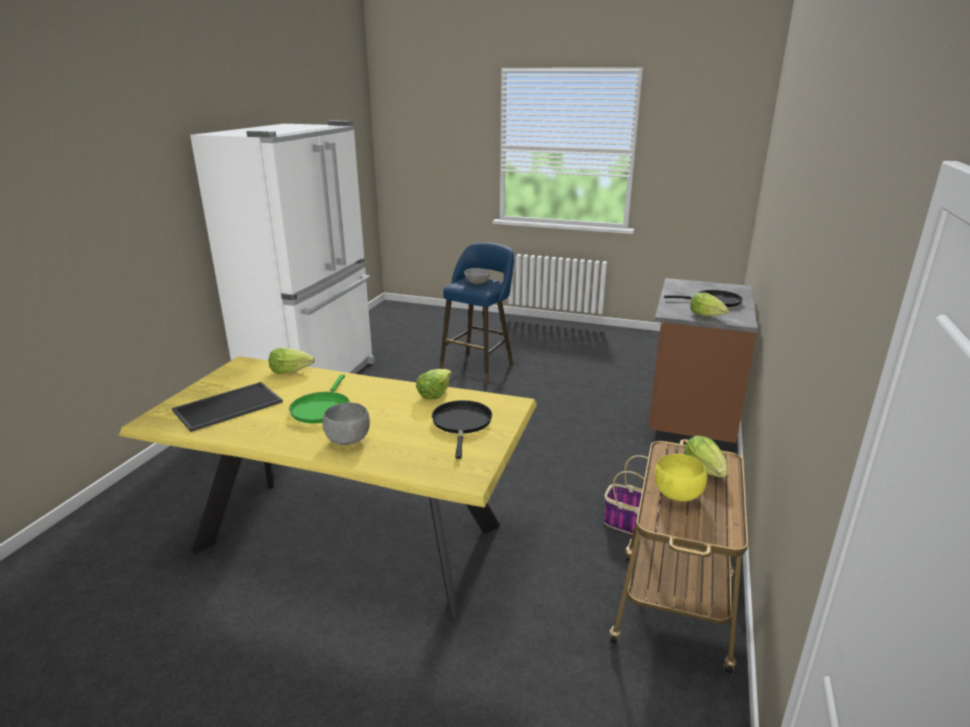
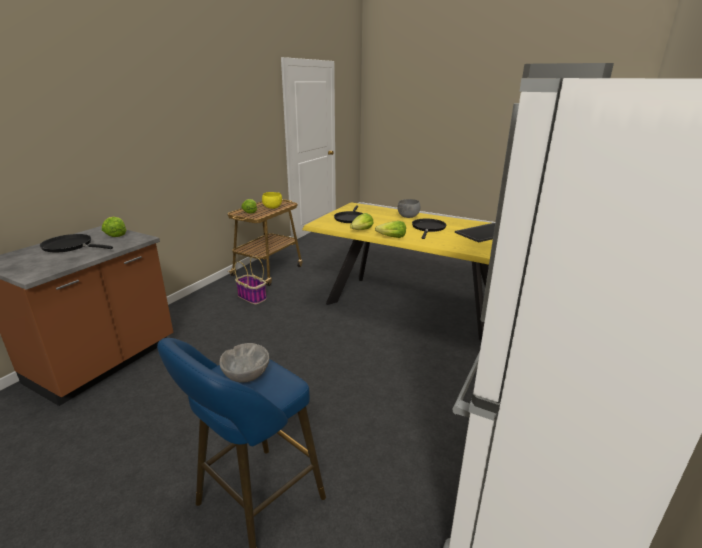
camera: 170 degrees left, 0 degrees up
lettuce [269,348,315,374] -> lettuce moved to [375,221,406,238]
green frying pan [289,374,350,423] -> black frying pan [412,219,446,239]

